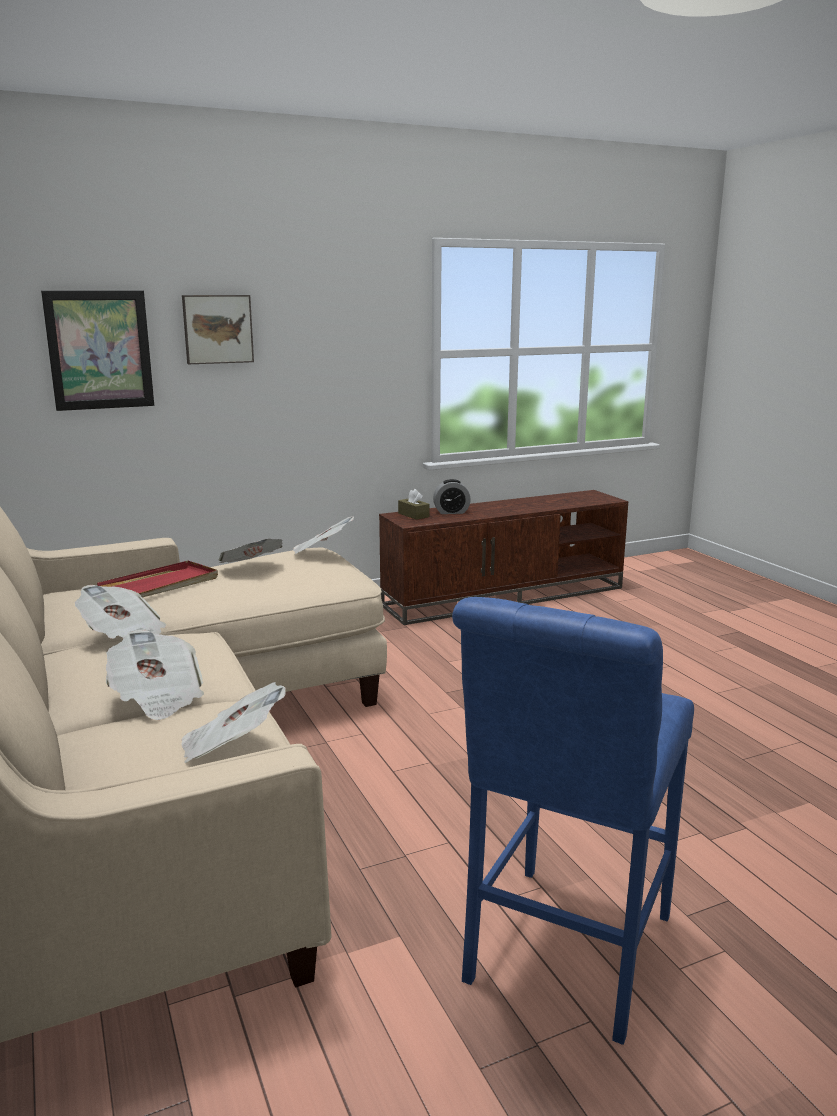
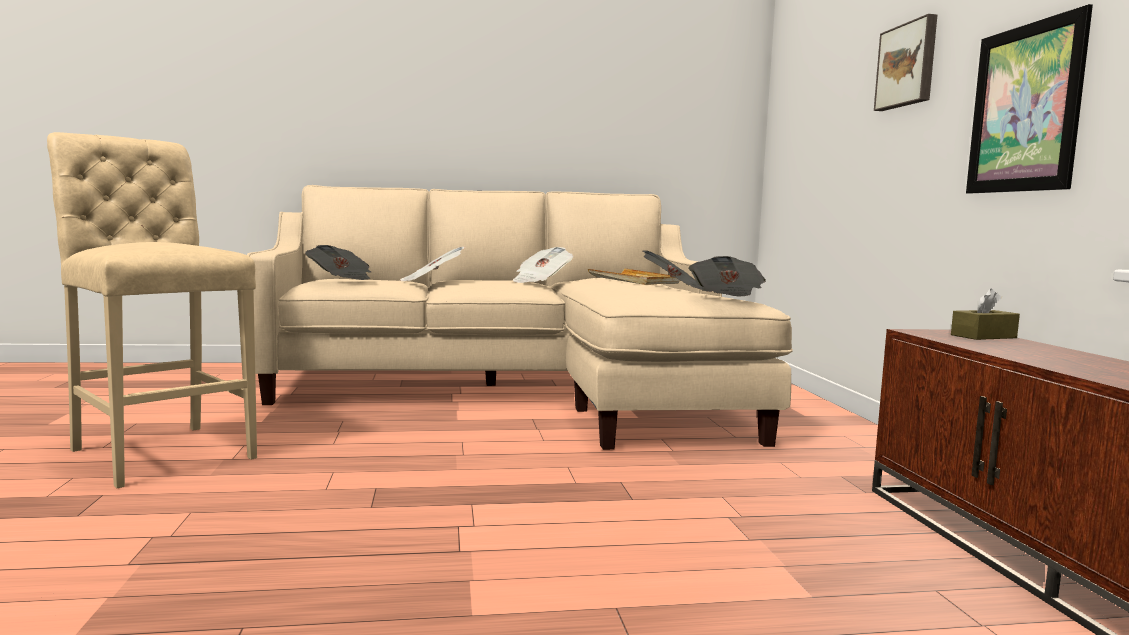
camera: 105 degrees right, 10 degrees down
picture [41,290,154,411] -> picture moved to [966,4,1093,194]
red tray [97,561,218,598] -> beige tray [588,268,680,285]
alarm clock [433,479,471,514] -> none
blue stool [452,597,694,1045] -> beige stool [47,132,257,488]

